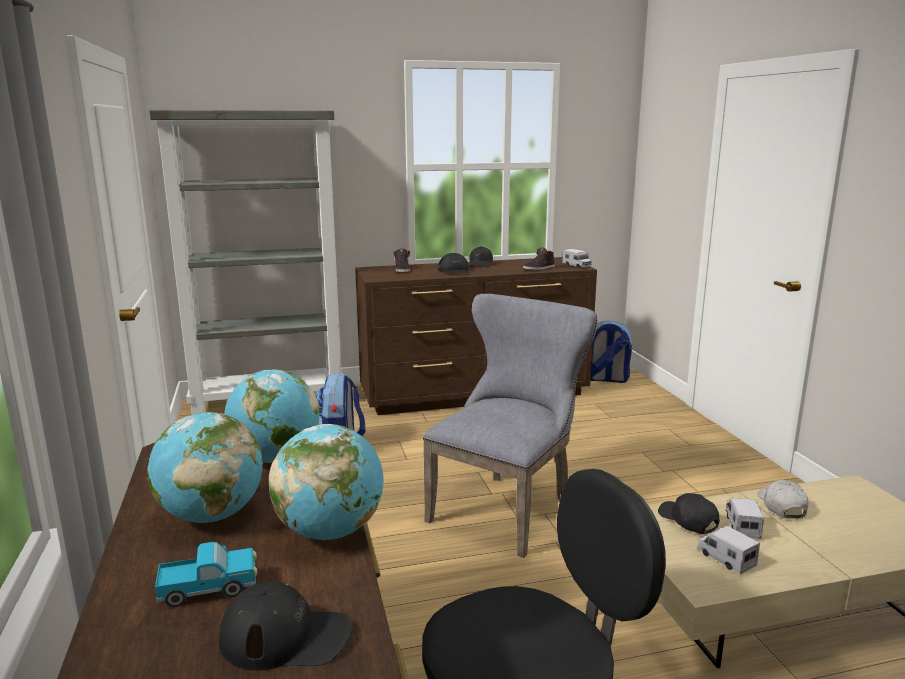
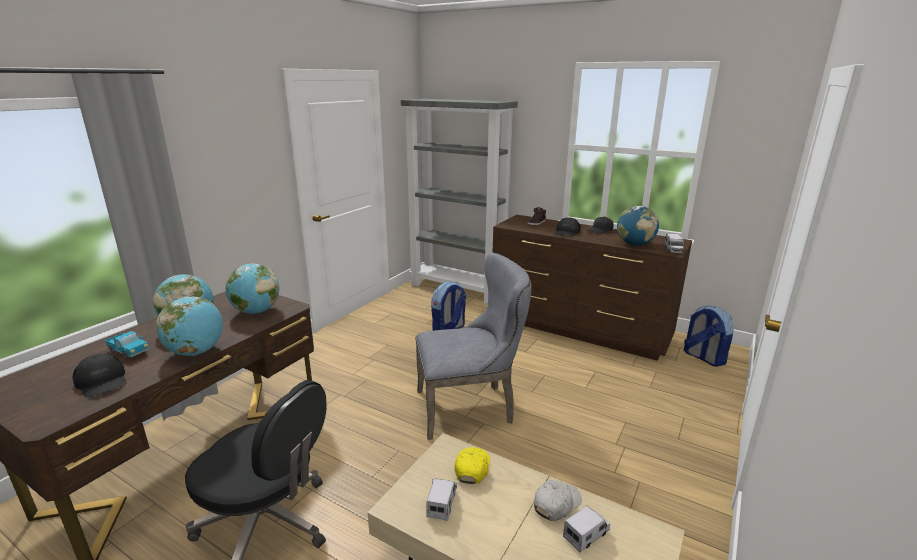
camera: 45 degrees right, 5 degrees up
black shoe [523,247,555,270] -> globe [617,206,659,246]
black cap [658,493,720,534] -> yellow cap [454,447,490,484]
toy truck [726,498,764,539] -> toy truck moved to [563,505,610,553]

